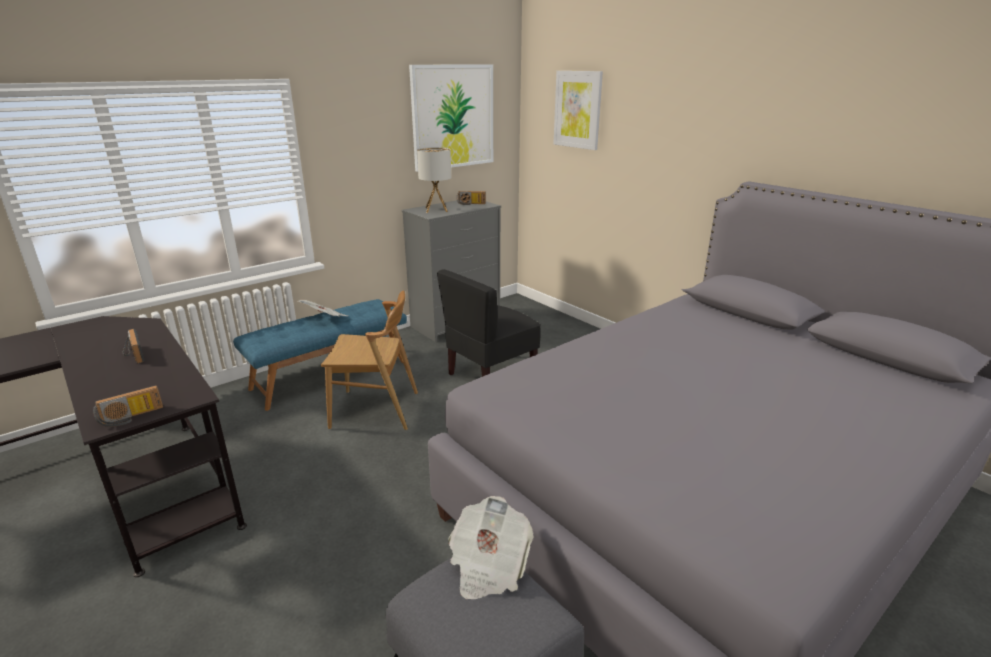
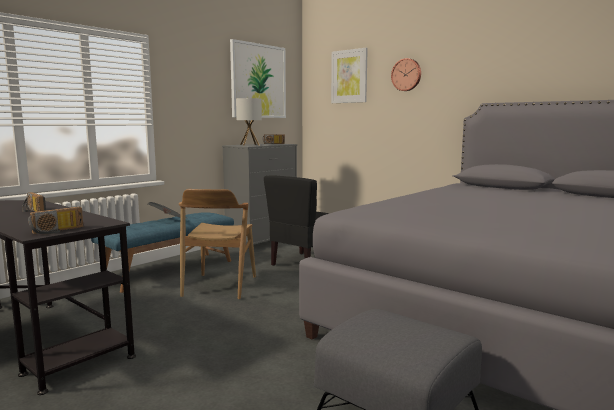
camera: 10 degrees left, 15 degrees down
brown chair [321,291,418,430] -> brown chair turned 105 degrees clockwise [179,189,256,299]
newspaper [448,496,534,599] -> none
none -> wall clock [391,58,421,91]

